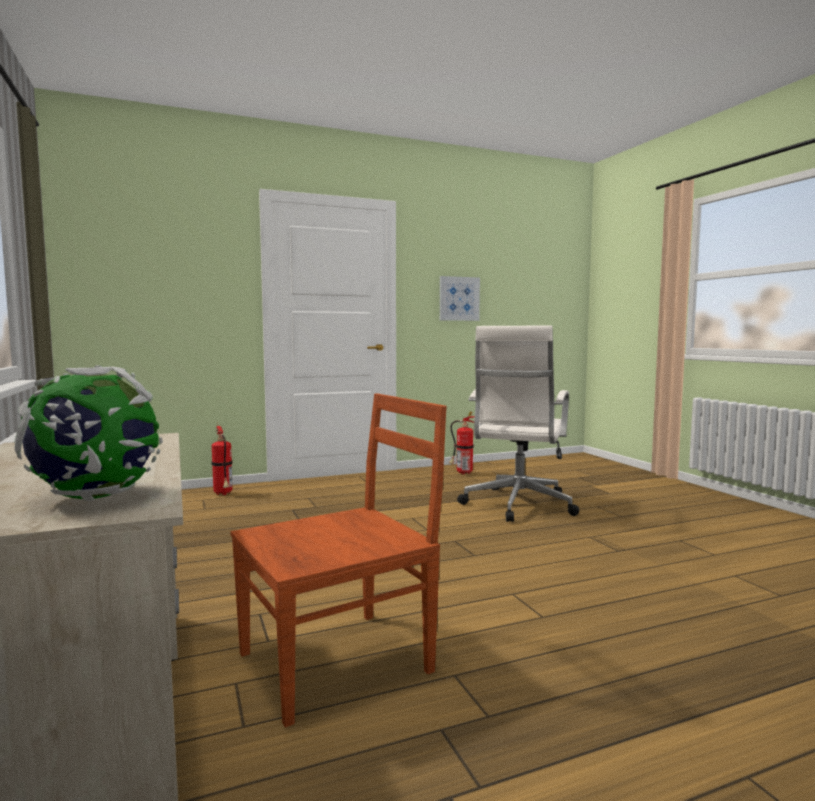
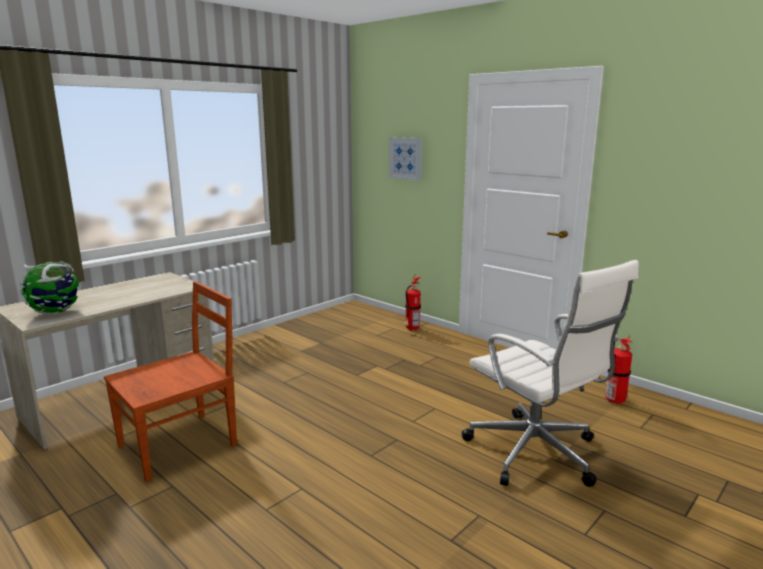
camera: 65 degrees right, 10 degrees up
brown chair [230,394,447,728] -> brown chair turned 75 degrees counterclockwise [104,281,237,482]
picture [440,276,480,321] -> picture moved to [389,137,422,180]
white office chair [457,326,579,522] -> white office chair turned 120 degrees counterclockwise [462,260,639,487]

